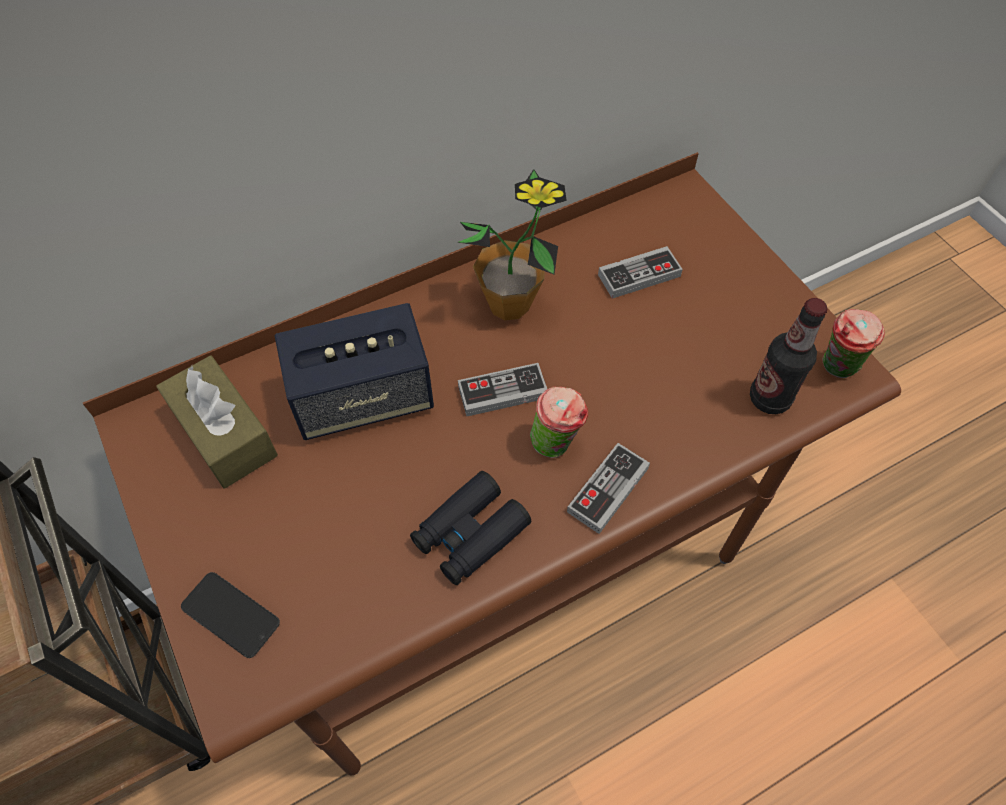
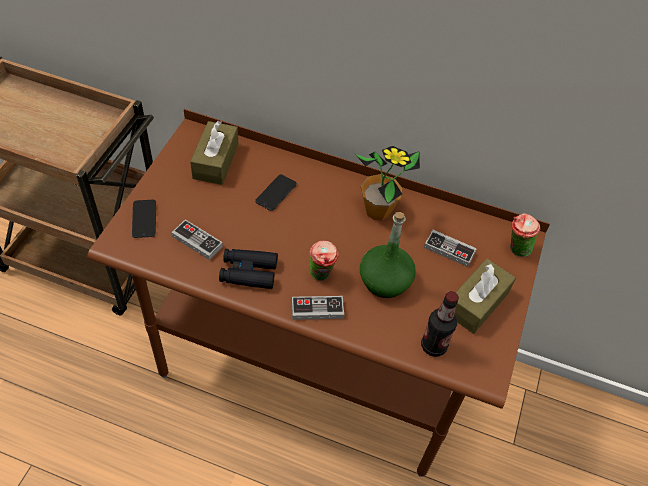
camera: 45 degrees right, 5 degrees down
speaker [274,303,434,440] -> phone [255,174,297,211]
game controller [458,363,547,416] -> game controller moved to [171,219,223,260]
cup [822,309,885,378] -> cup moved to [510,213,540,257]
none -> green bottle [360,212,416,298]
none -> brown tissue box [455,259,516,334]

